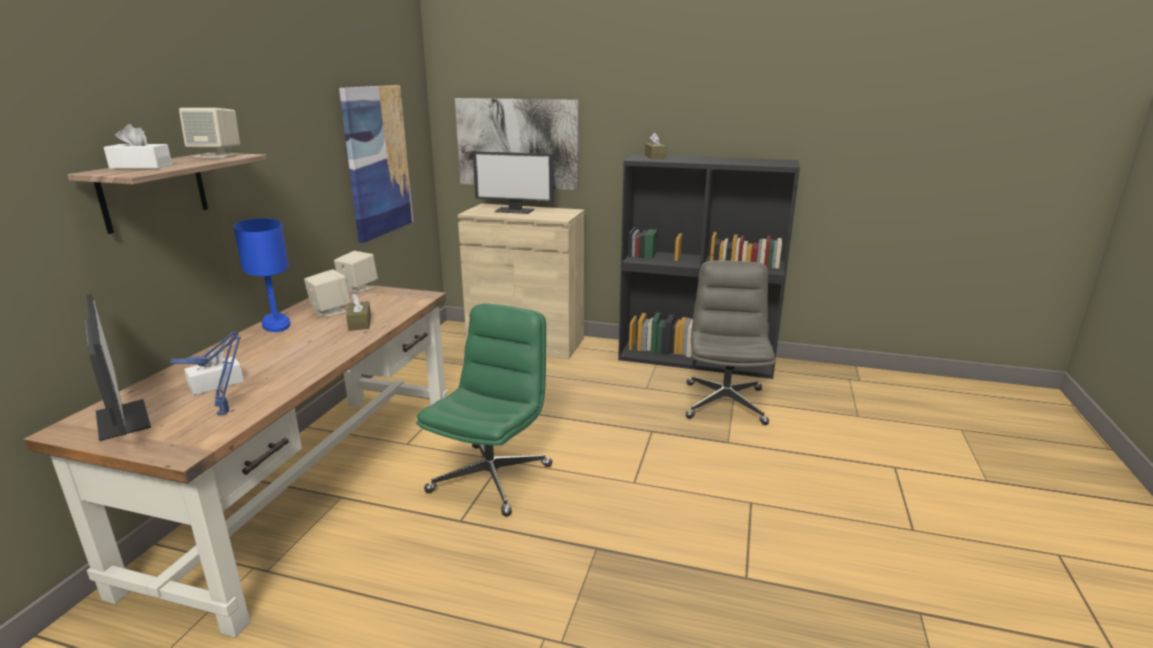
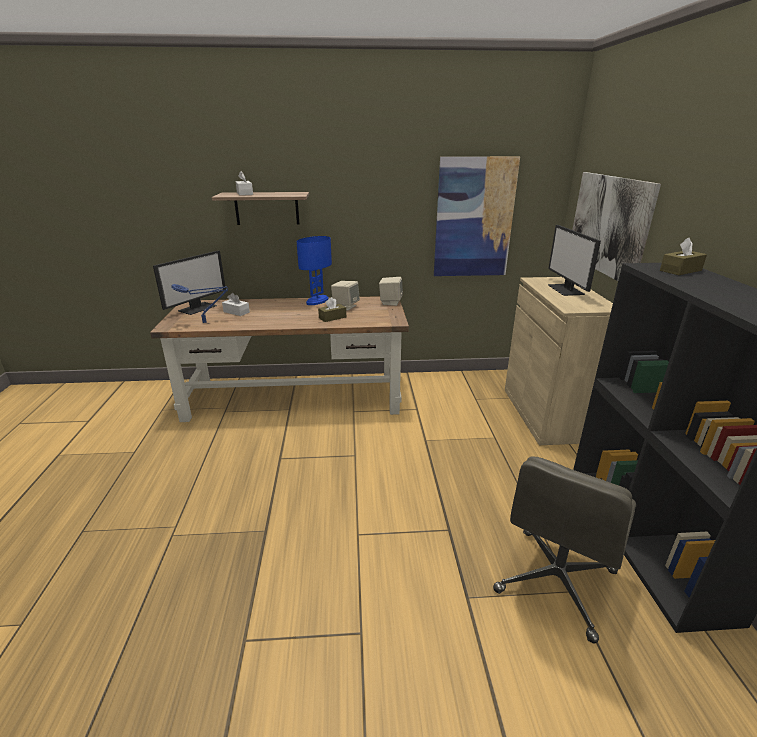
camera: 70 degrees right, 5 degrees up
beige speaker [179,108,240,158] -> none
green office chair [416,304,553,517] -> none
grey office chair [686,260,776,425] -> grey office chair turned 135 degrees clockwise [493,456,636,643]

